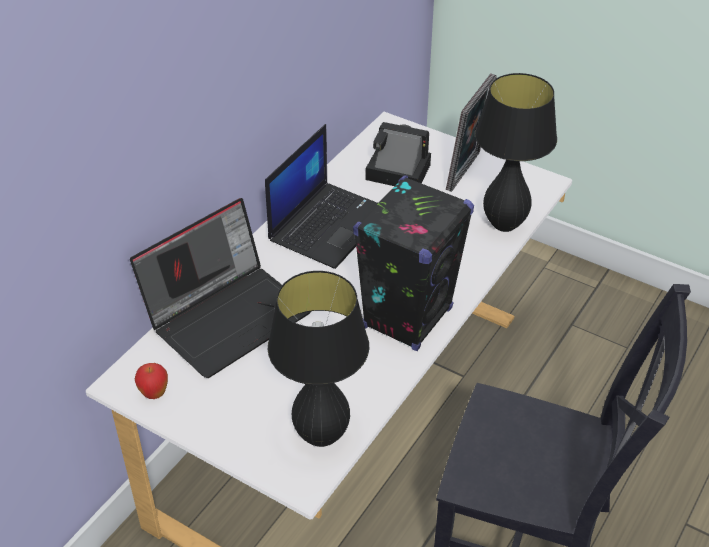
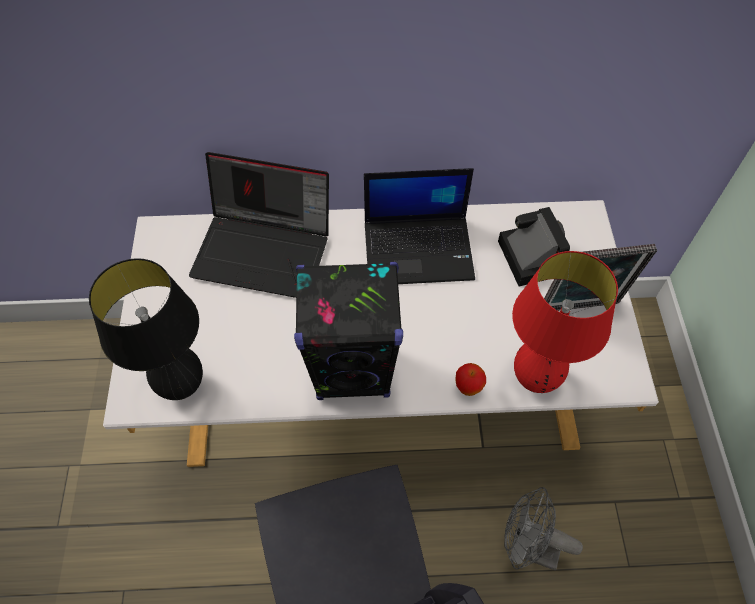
camera: 55 degrees right, 15 degrees up
apple [135,363,168,399] -> apple moved to [456,363,486,396]
black table lamp [475,73,557,232] -> red table lamp [512,251,618,393]
none -> grey fan [504,487,583,570]

